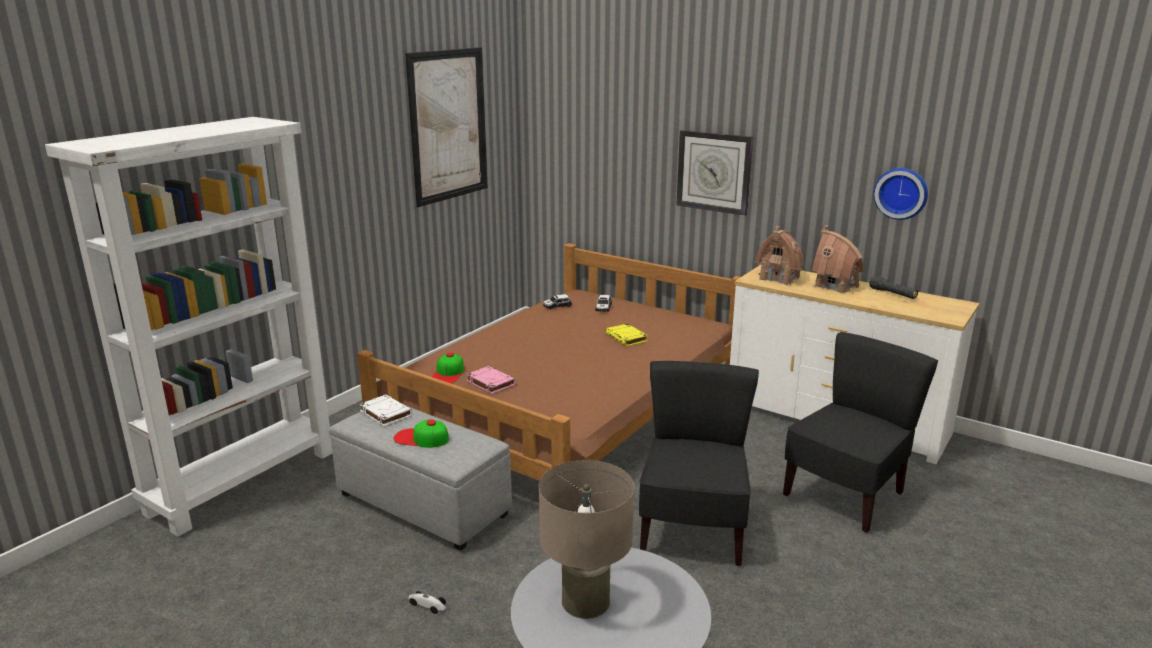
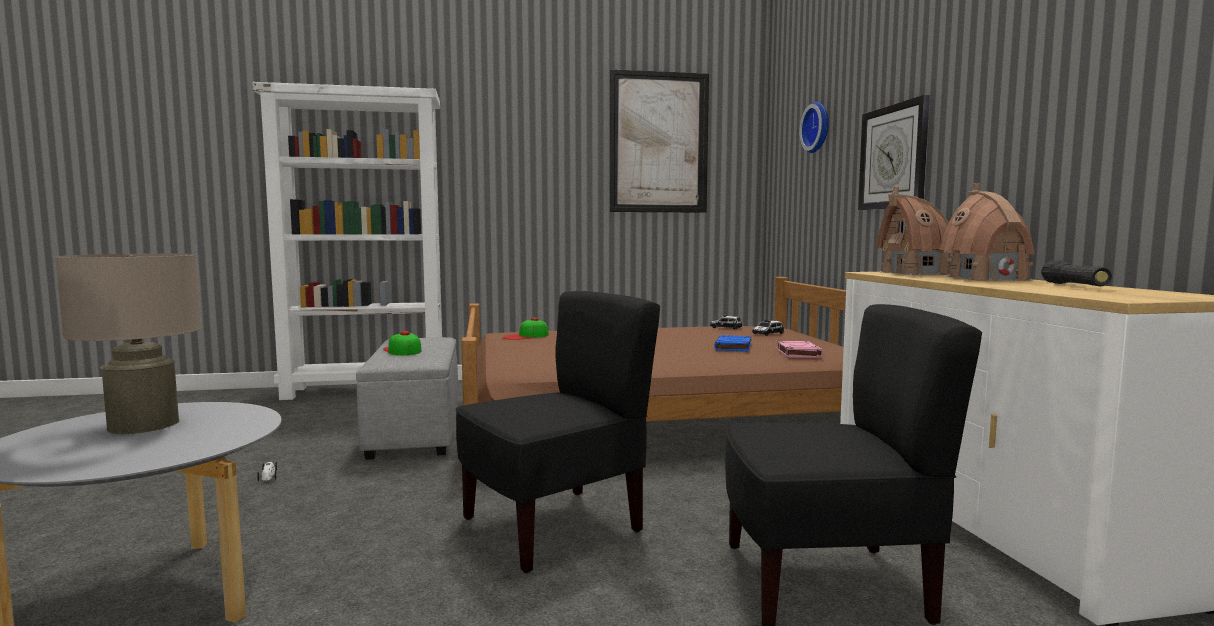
camera: 45 degrees right, 15 degrees down
white book [360,395,412,427] -> none
pink book [466,366,516,394] -> pink book moved to [776,341,824,358]
yellow book [606,324,648,346] -> blue book [714,335,751,352]
wall clock [873,168,928,220] -> wall clock moved to [799,102,829,153]

